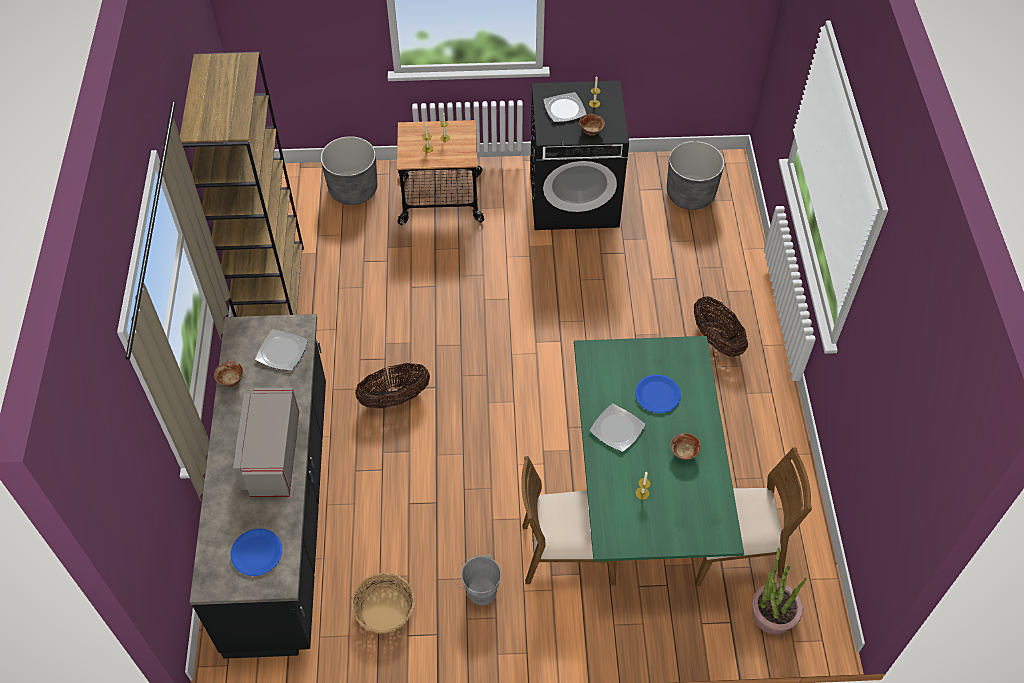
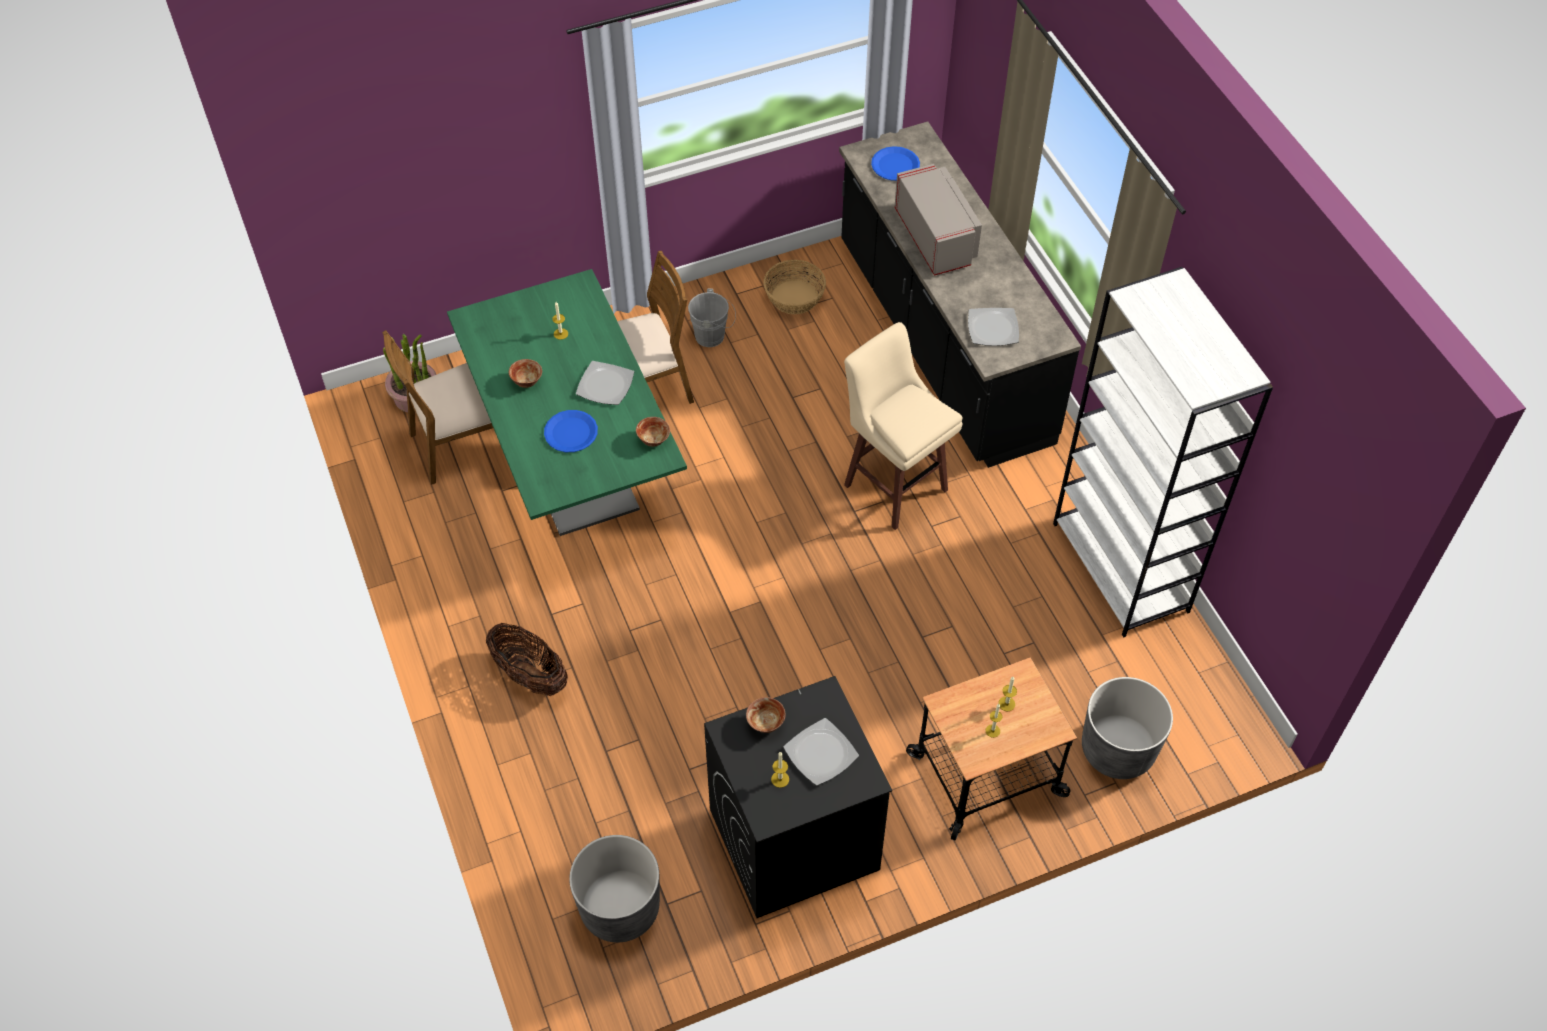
camera: 160 degrees right, 0 degrees up
brown bookcase [180,52,304,317] -> white bookcase [1053,267,1273,637]
bowl [214,361,243,387] -> bowl moved to [636,417,670,447]
basket [355,363,430,408] -> beige stool [844,322,962,530]

